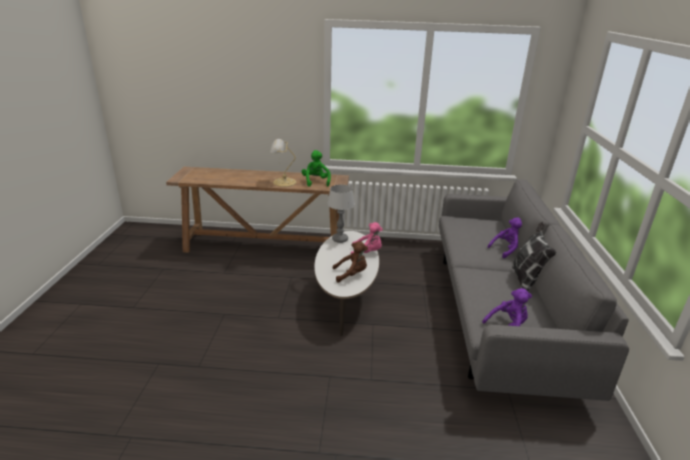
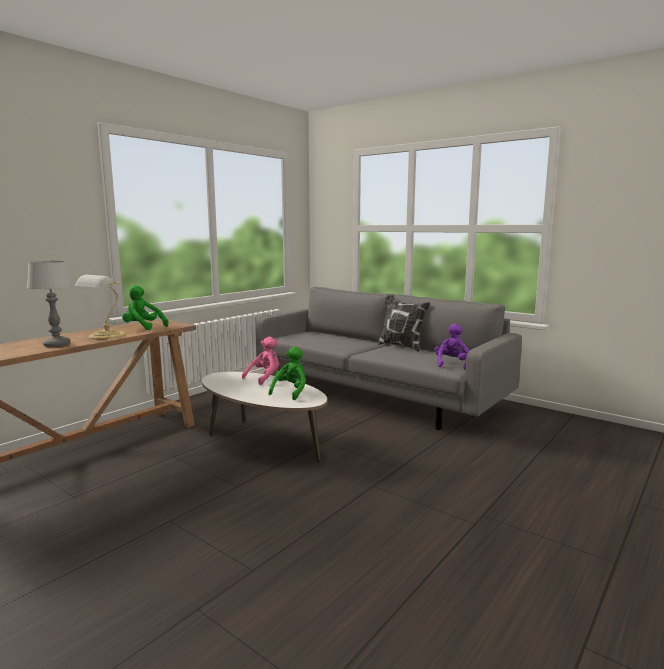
camera: 55 degrees left, 15 degrees down
table lamp [327,185,355,243] -> table lamp moved to [27,261,73,347]
brown plush toy [333,241,368,282] -> green plush toy [268,347,306,400]
purple plush toy [488,217,522,258] -> none

